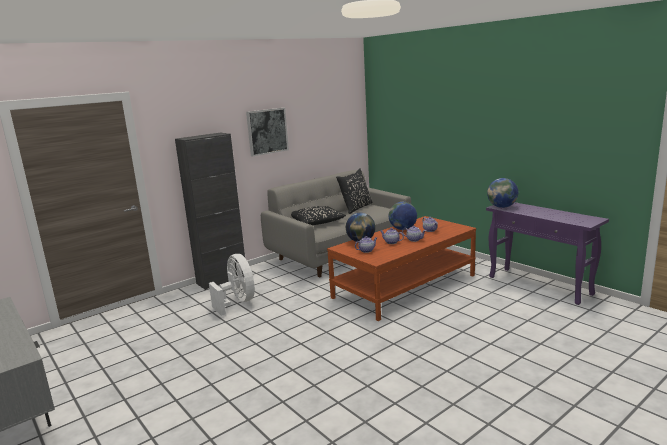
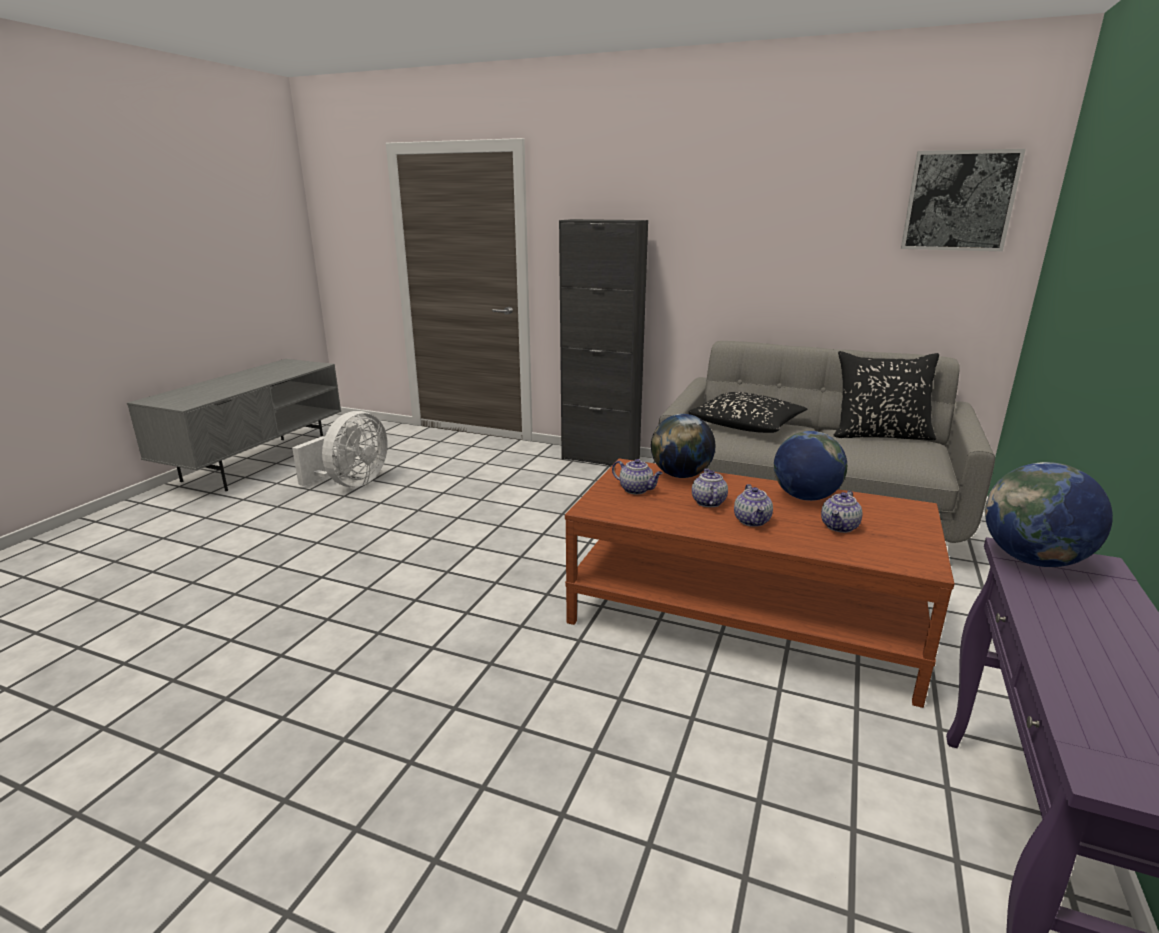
camera: 60 degrees right, 5 degrees up
white fan [209,254,255,316] -> white fan moved to [292,411,388,487]
picture [246,108,289,157] -> picture moved to [901,149,1026,251]

